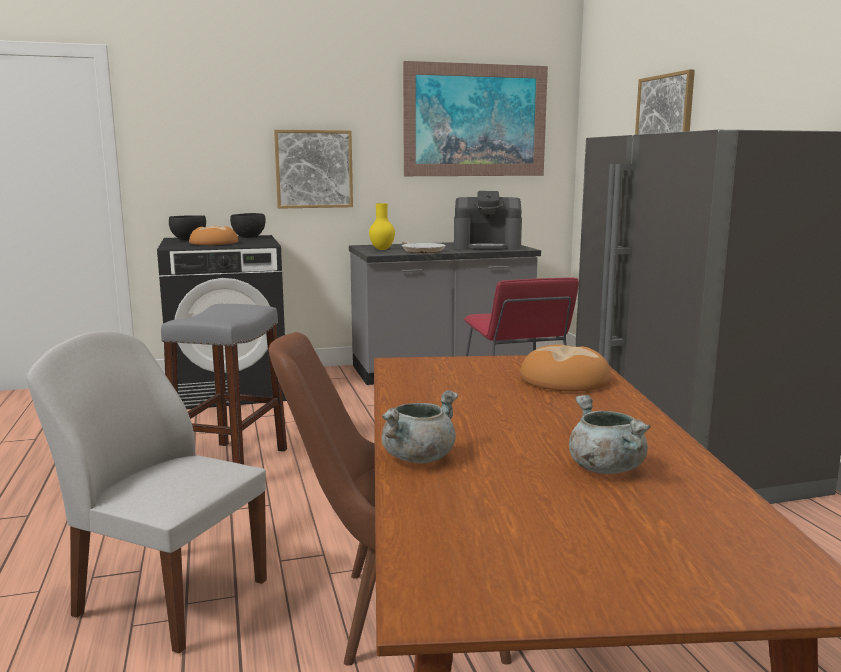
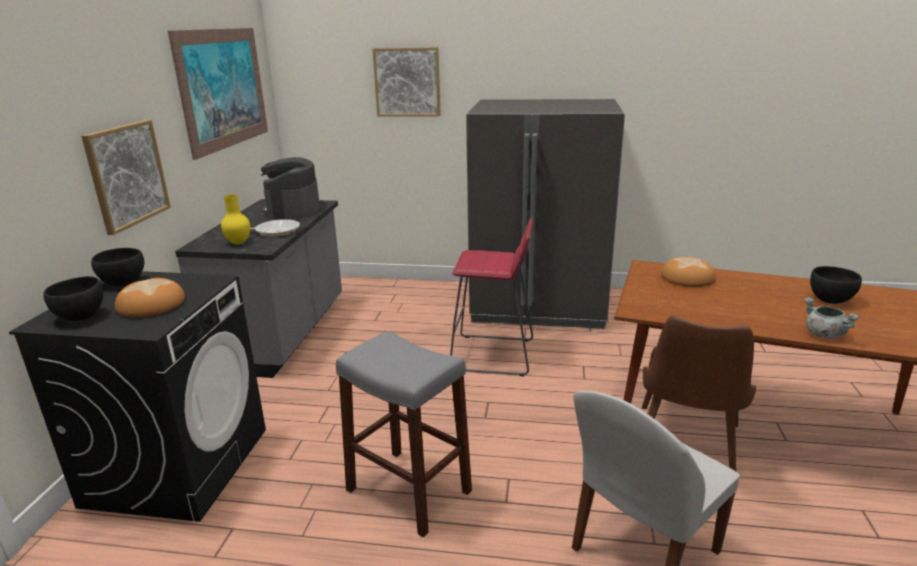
camera: 65 degrees left, 10 degrees up
coffee machine [454,191,522,250] -> coffee machine turned 150 degrees clockwise [261,157,320,220]
grey cooking pot [569,395,651,474] -> black bowl [810,266,862,304]

